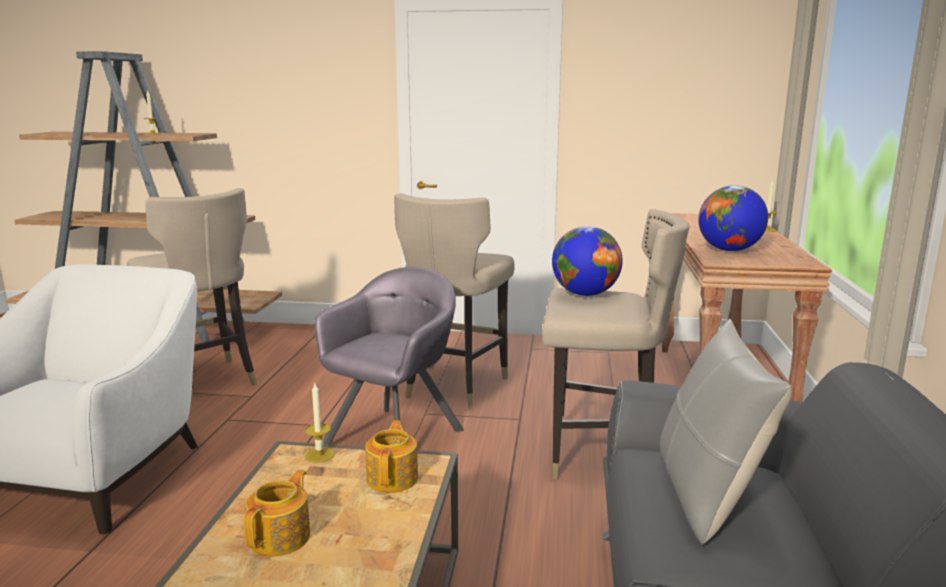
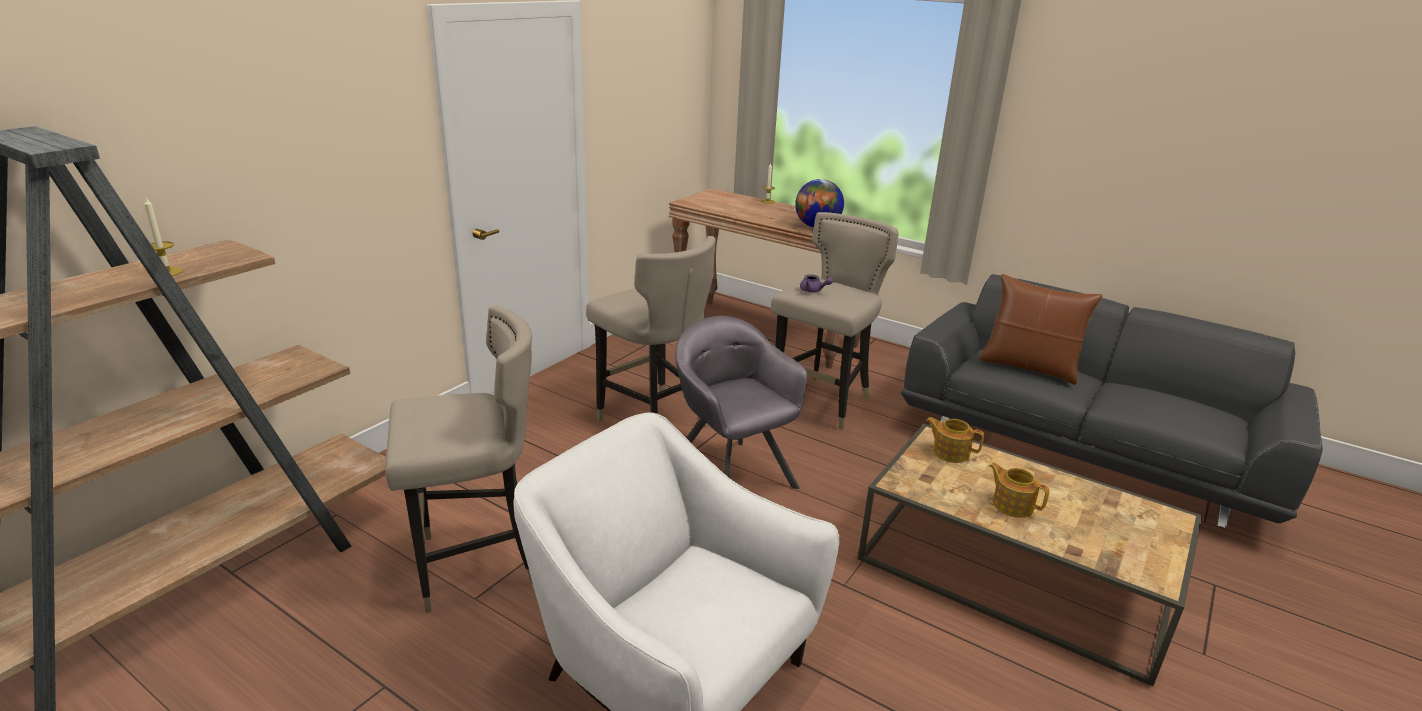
camera: 65 degrees left, 10 degrees up
candle [305,384,335,463] -> none
globe [552,226,623,296] -> purple teapot [800,274,833,292]
grey pillow [660,319,792,544] -> brown pillow [979,274,1103,385]

